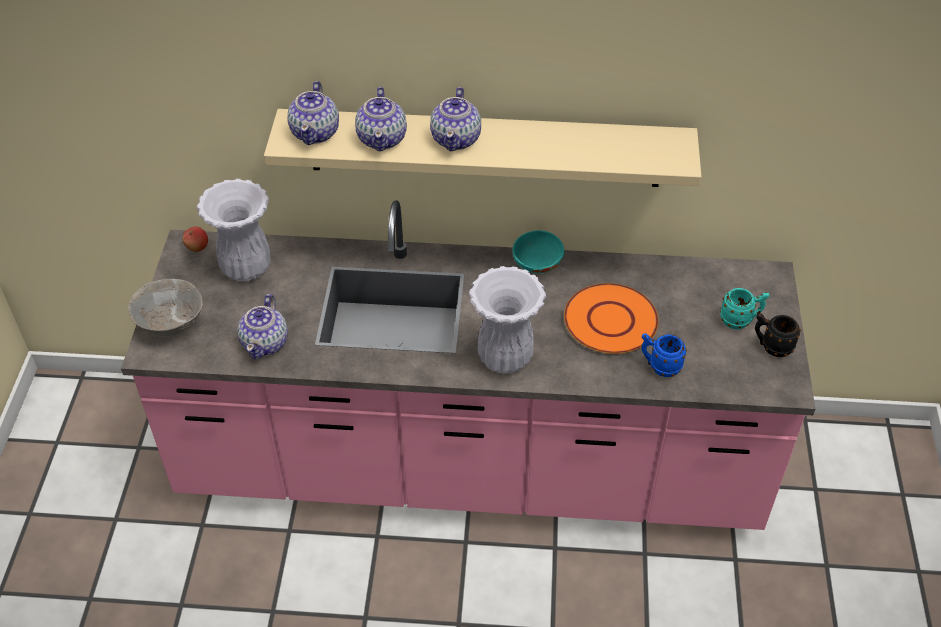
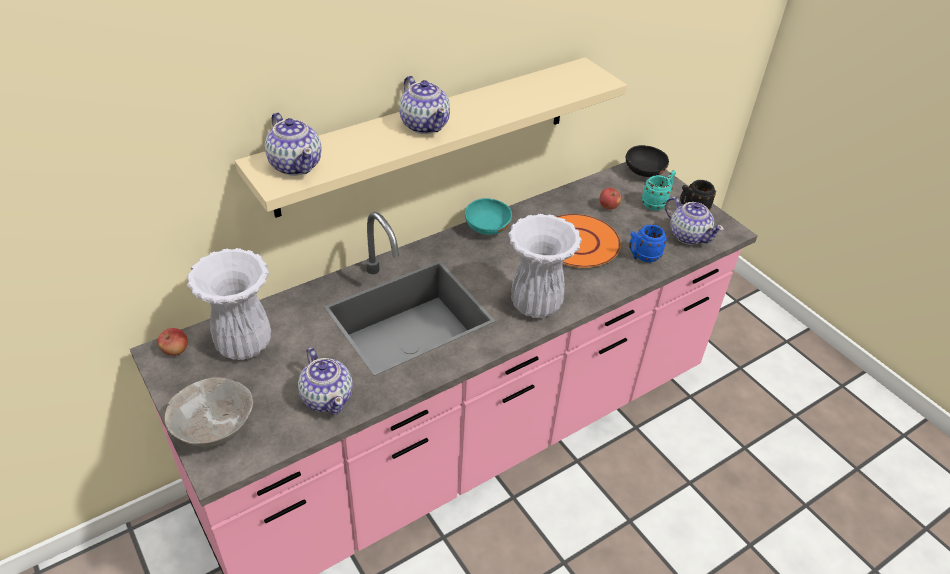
camera: 40 degrees left, 5 degrees down
teapot [355,87,407,152] -> teapot moved to [665,197,724,245]
none -> apple [600,188,621,210]
none -> black bowl [626,145,669,177]

